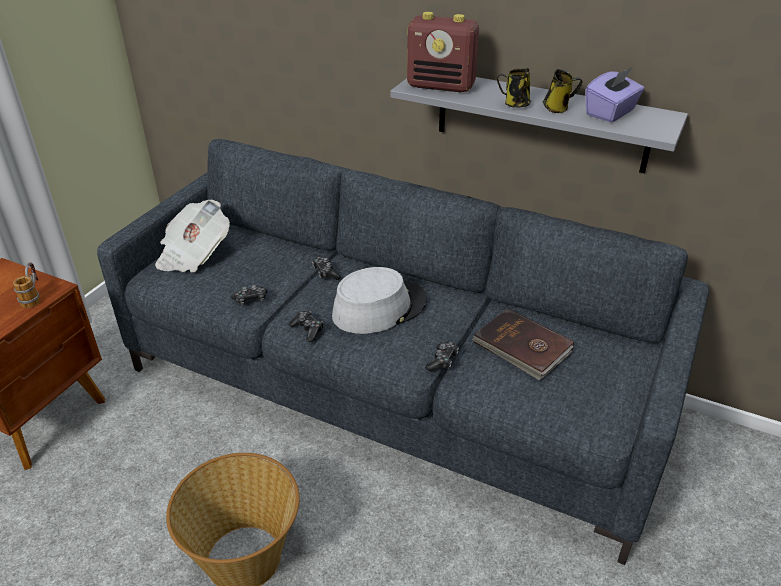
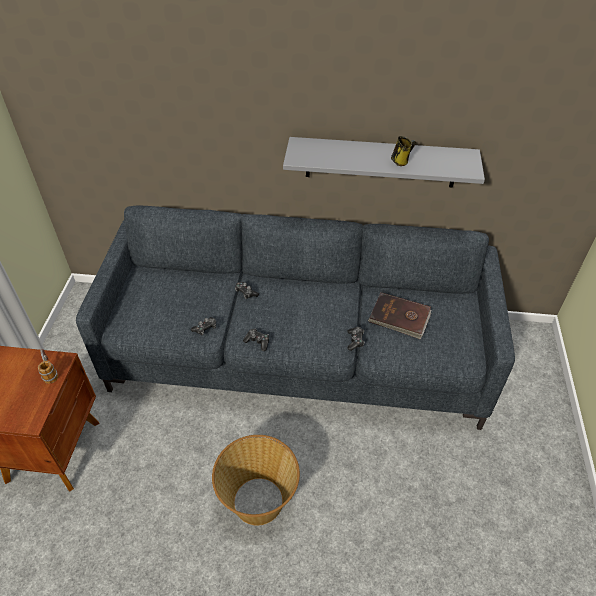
camera: 20 degrees left, 10 degrees up
newspaper [155,200,230,273] -> none
grey hat [332,267,427,334] -> none
radio [407,12,479,92] -> none
mug [497,68,531,108] -> none
purple tissue box [586,68,645,122] -> none

